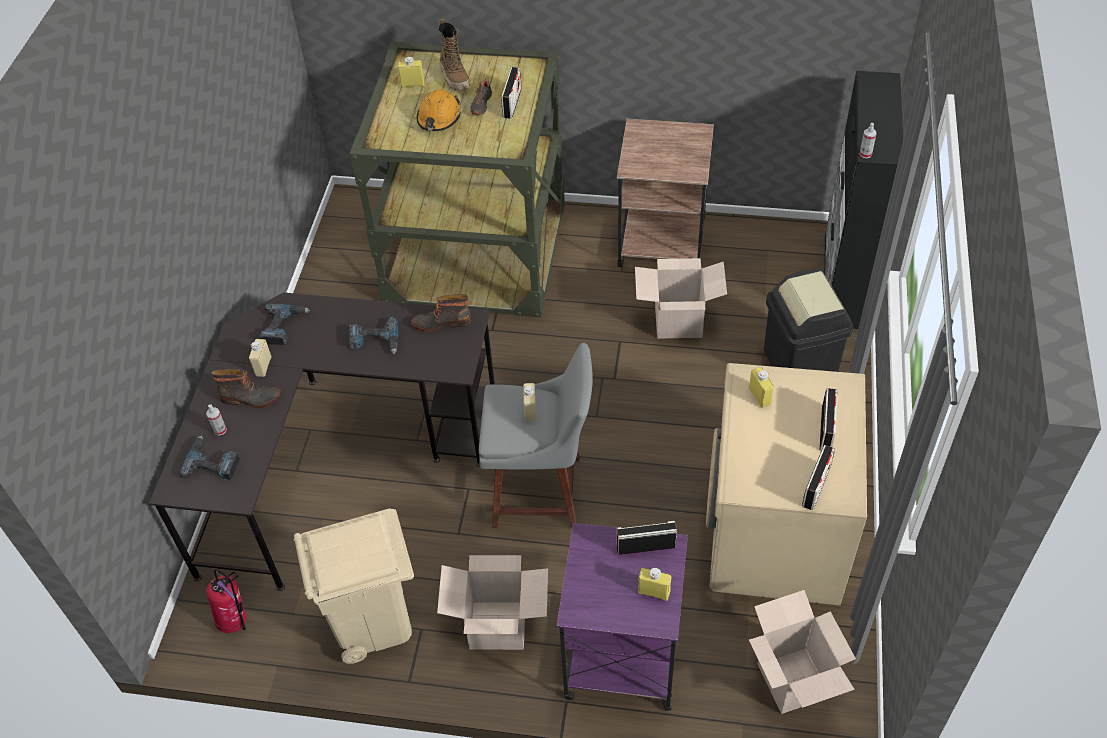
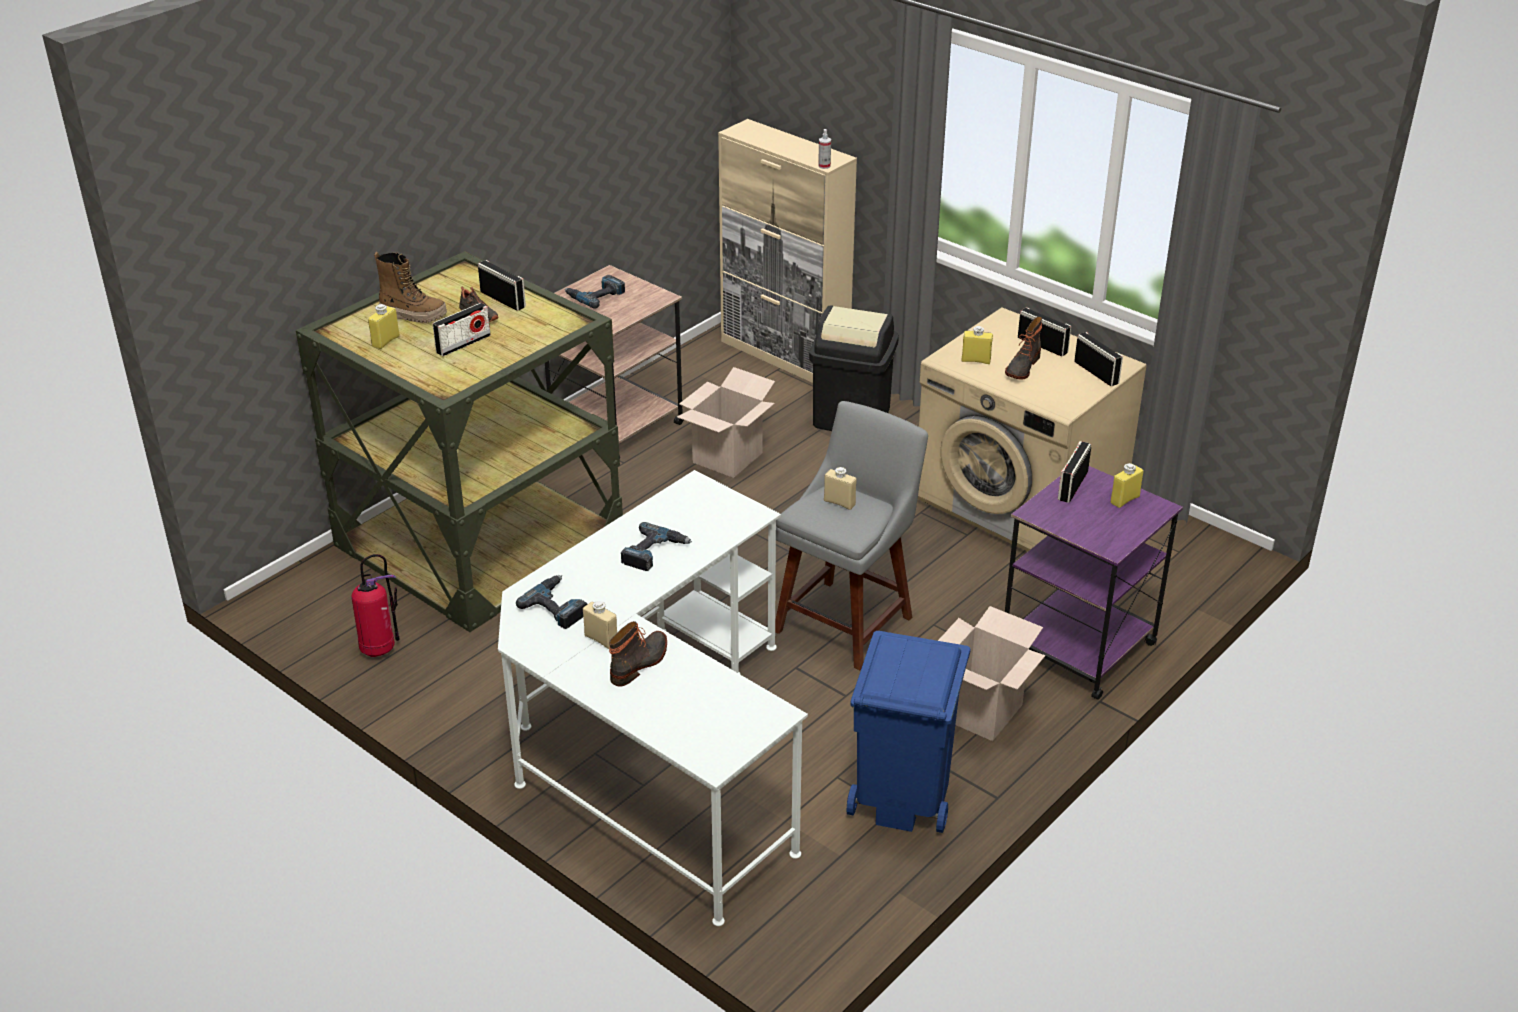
camera: 60 degrees left, 15 degrees down
black desk [149,293,495,591] -> white desk [498,470,808,926]
power drill [180,435,240,480] -> power drill moved to [565,275,625,309]
spray bottle [206,404,227,436] -> none
fire extinguisher [206,569,247,633] -> fire extinguisher moved to [351,554,400,657]
beige trash can [294,509,414,664] -> blue trash can [847,631,971,833]
boot [411,294,471,332] -> boot moved to [1005,317,1042,380]
orange hard hat [417,89,461,131] -> radio [433,303,491,356]
cardboard box [749,590,856,714] -> none
black cabinet [824,71,903,329] -> beige cabinet [718,119,857,383]

